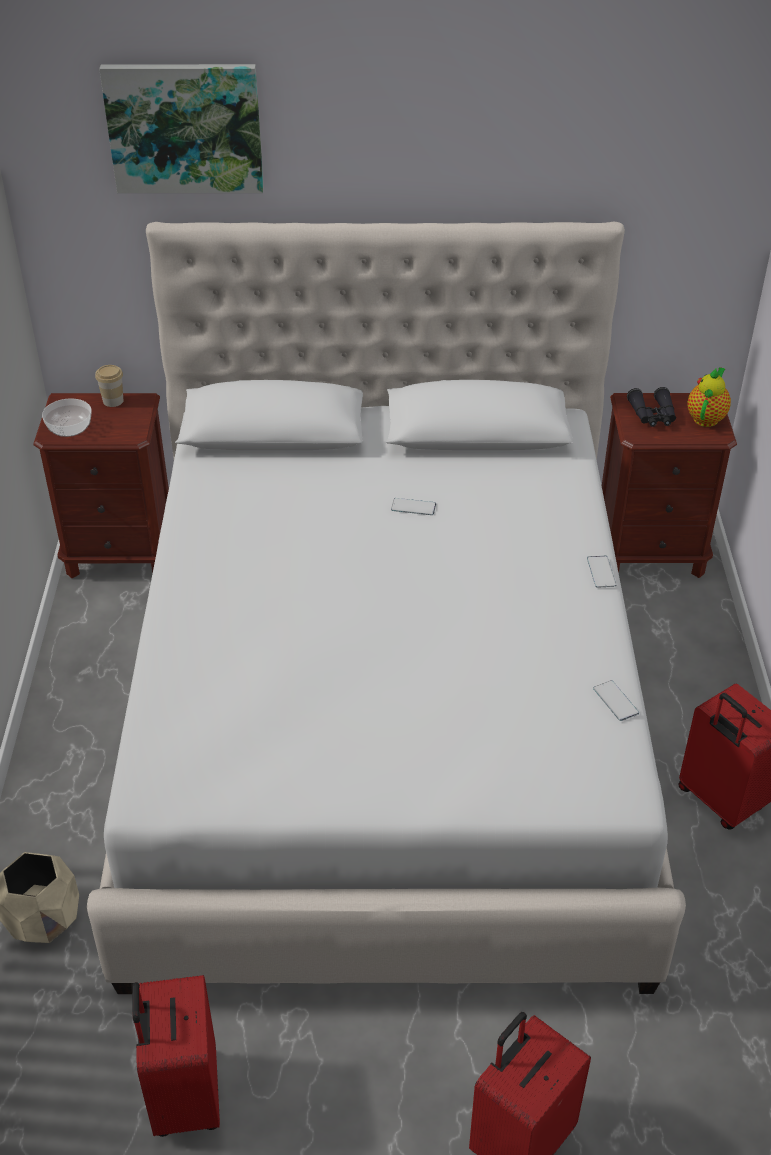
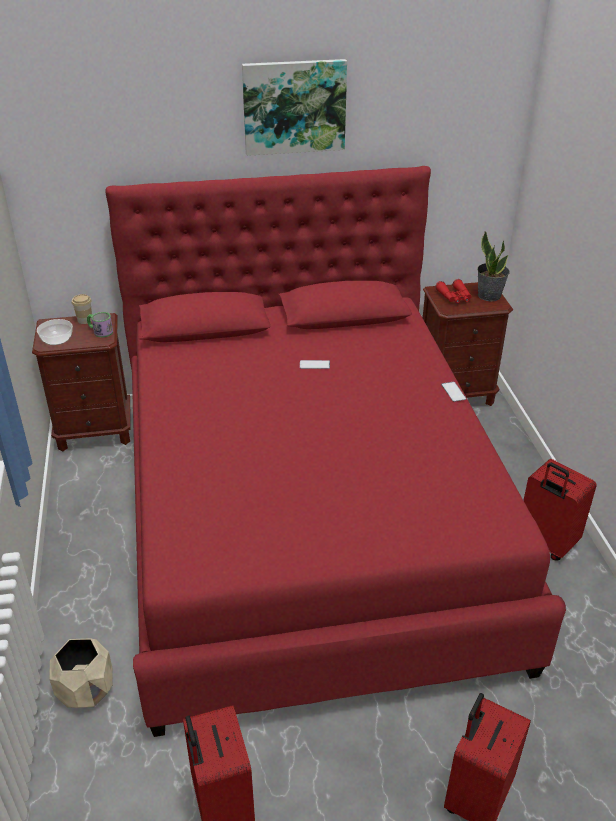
camera: 10 degrees left, 5 degrees down
white bed [87,222,686,994] -> red bed [105,166,566,737]
picture [99,64,264,193] -> picture moved to [242,59,347,156]
phone [593,680,639,721] -> none
black binoculars [627,387,676,427] -> red binoculars [435,279,471,303]
teapot [687,367,731,427] -> potted plant [477,231,510,301]
none -> mug [87,312,113,337]

